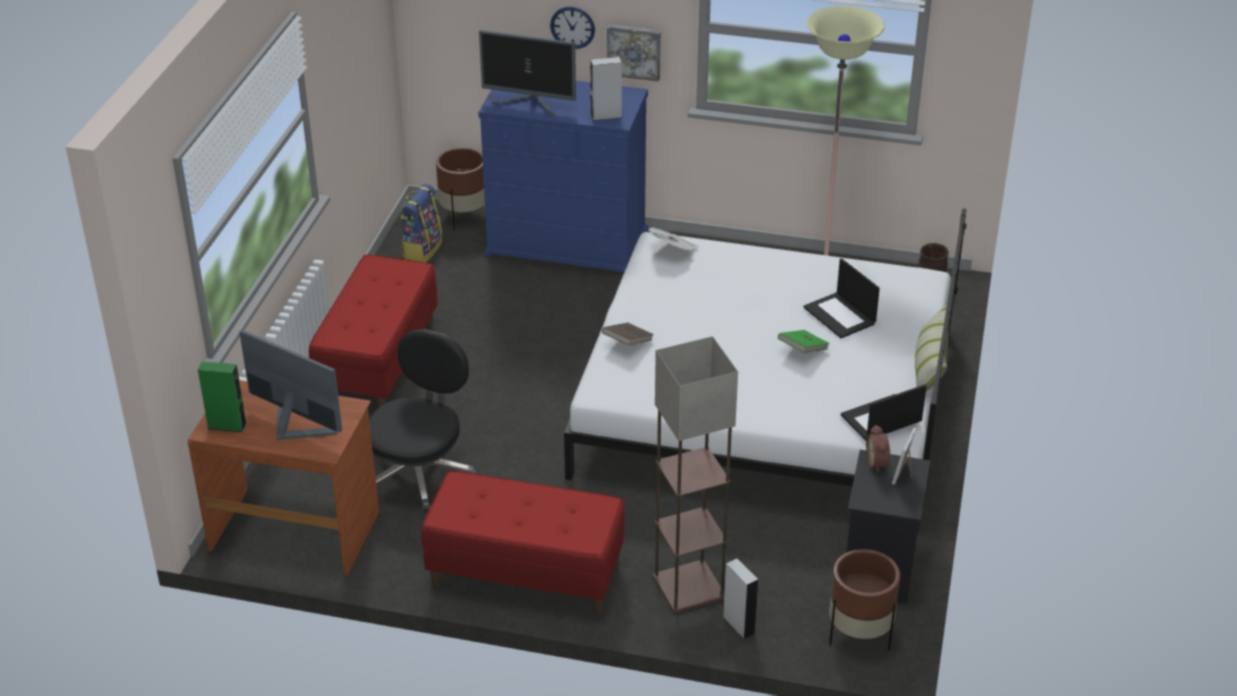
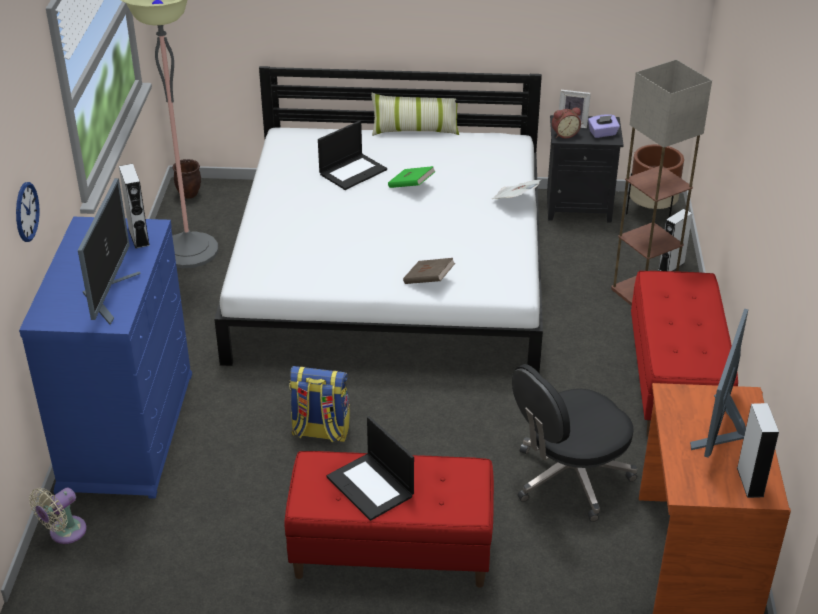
camera: 100 degrees left, 0 degrees up
green speaker [198,362,247,432] -> grey speaker [737,403,779,498]
black office chair [369,329,476,513] -> black office chair turned 45 degrees counterclockwise [512,364,637,522]
backpack [400,184,443,263] -> backpack moved to [289,366,350,443]
brown planter [436,147,485,230] -> beige fan [29,488,87,544]
picture [607,25,661,81] -> none
newspaper [648,227,699,251] -> newspaper moved to [492,180,541,199]
laptop [841,384,927,441] -> laptop moved to [326,416,414,521]
none -> purple tissue box [588,114,620,138]

